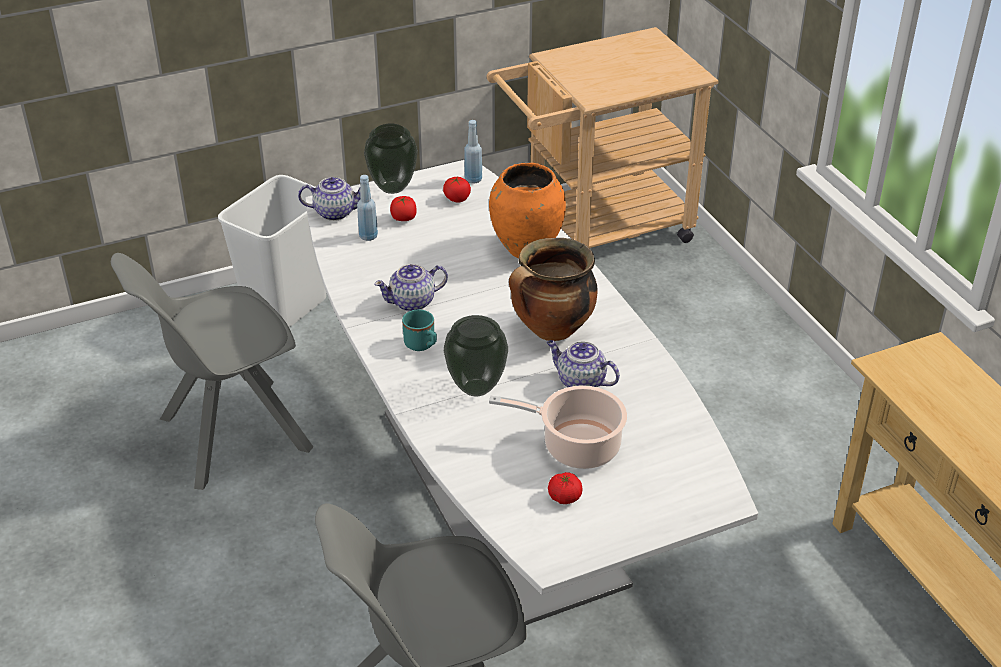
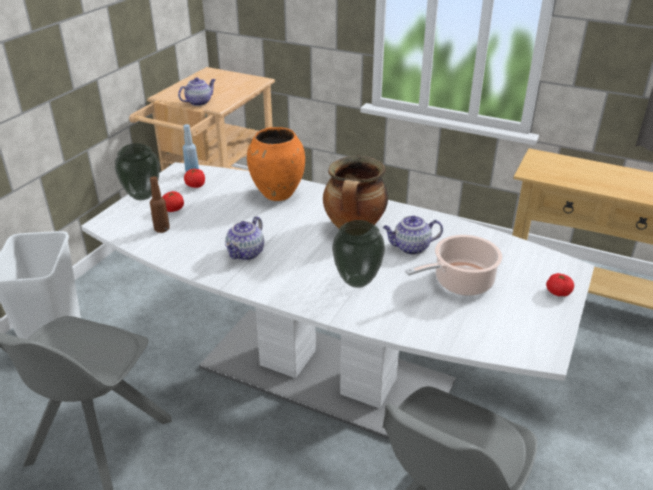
camera: 40 degrees left, 5 degrees down
teapot [298,177,360,221] -> teapot moved to [178,77,216,106]
blue bottle [357,175,378,241] -> brown bottle [150,176,170,233]
turquoise mug [402,310,437,351] -> none
tomato [548,472,583,504] -> tomato moved to [546,273,574,296]

